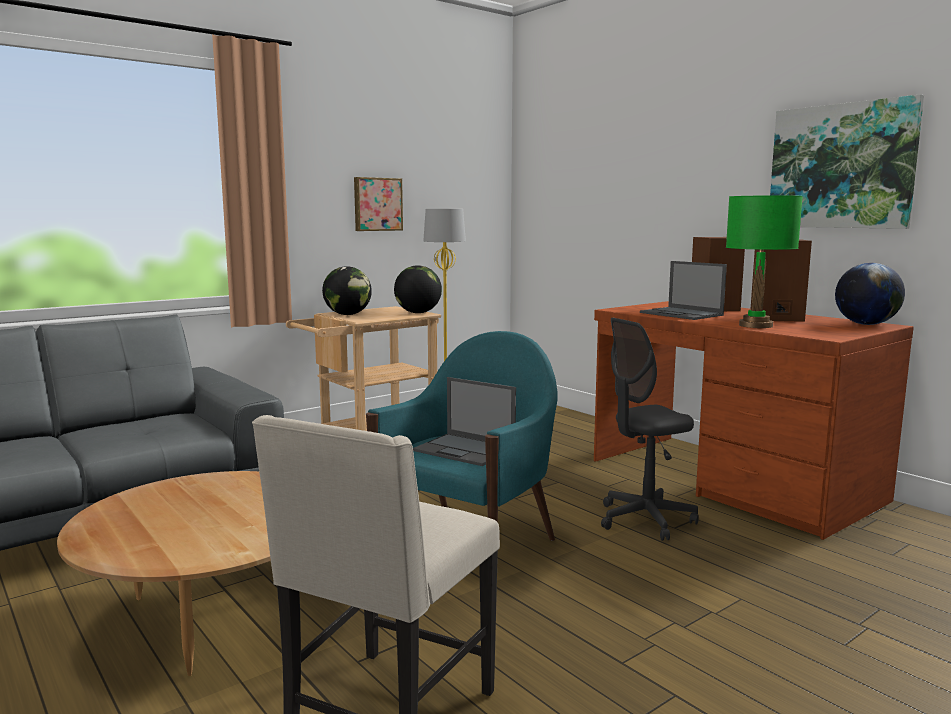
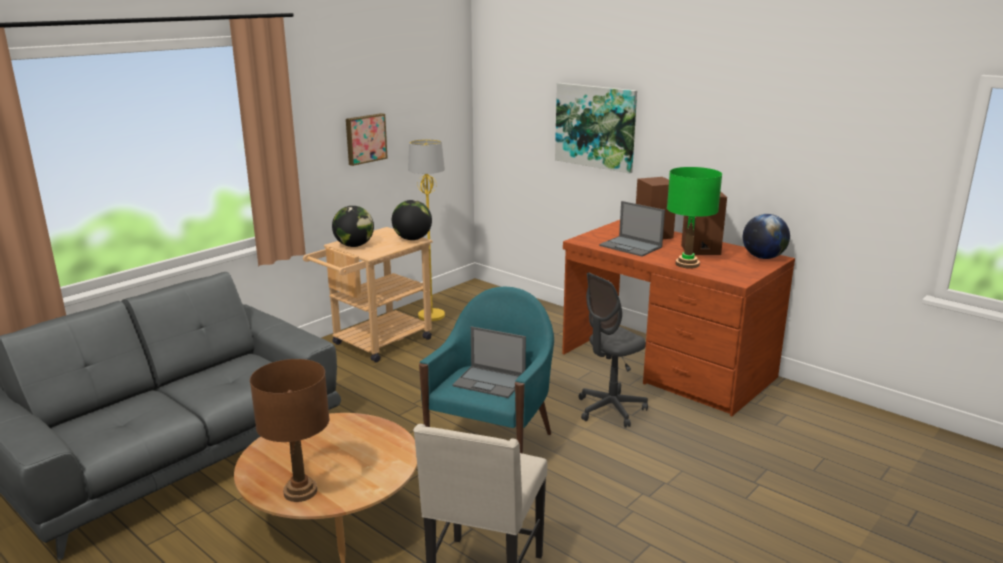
camera: 10 degrees left, 10 degrees up
picture [770,94,924,229] -> picture moved to [555,83,637,174]
none -> brown table lamp [250,359,329,502]

